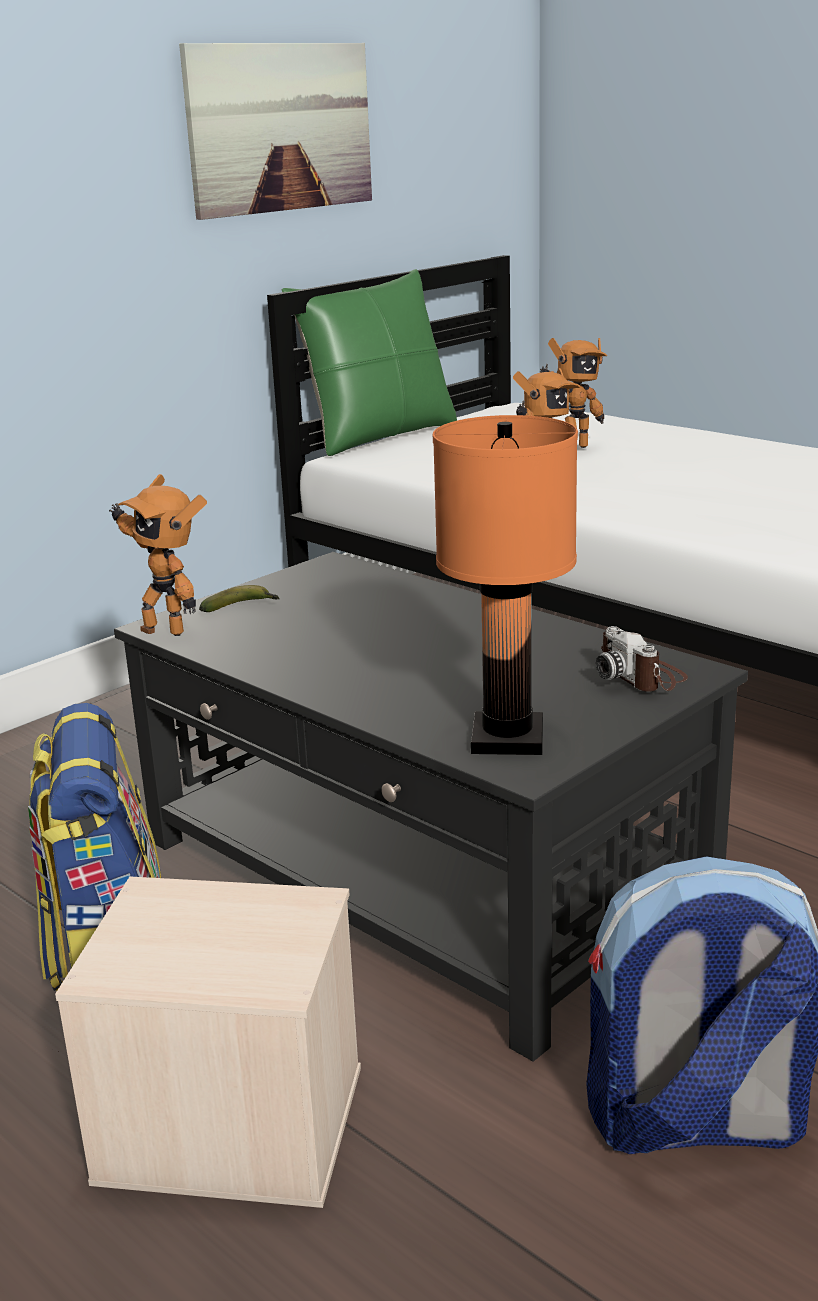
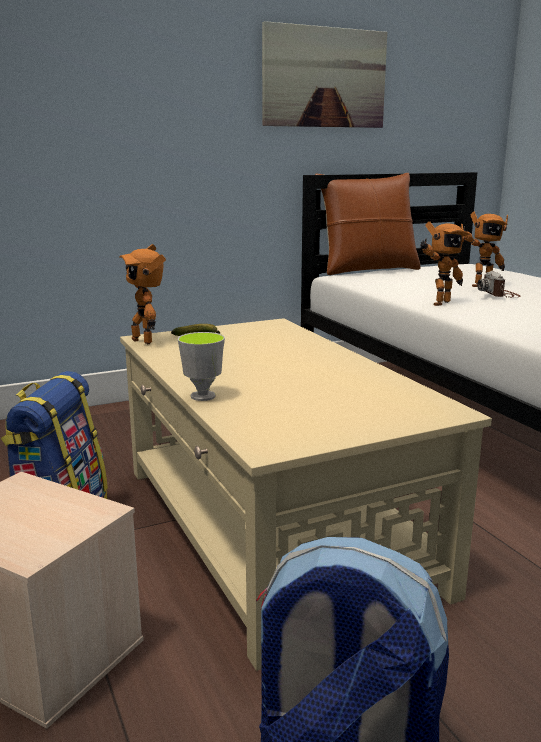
camera: 20 degrees right, 5 degrees down
black coffee table [114,552,748,1062] -> beige coffee table [120,318,492,671]
green pillow [282,269,457,456] -> brown pillow [315,173,421,275]
orange table lamp [433,415,578,755] -> none
camera [596,626,688,692] -> camera moved to [477,271,521,298]
none -> cup [178,332,225,401]

